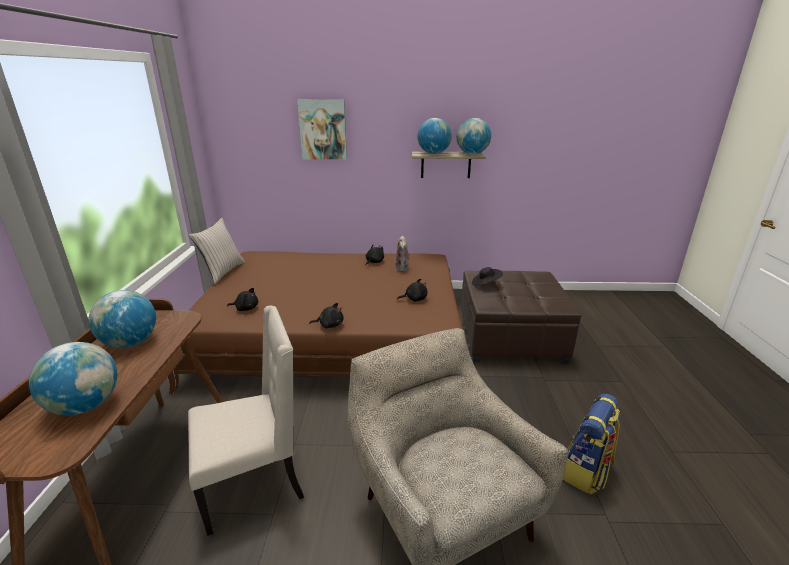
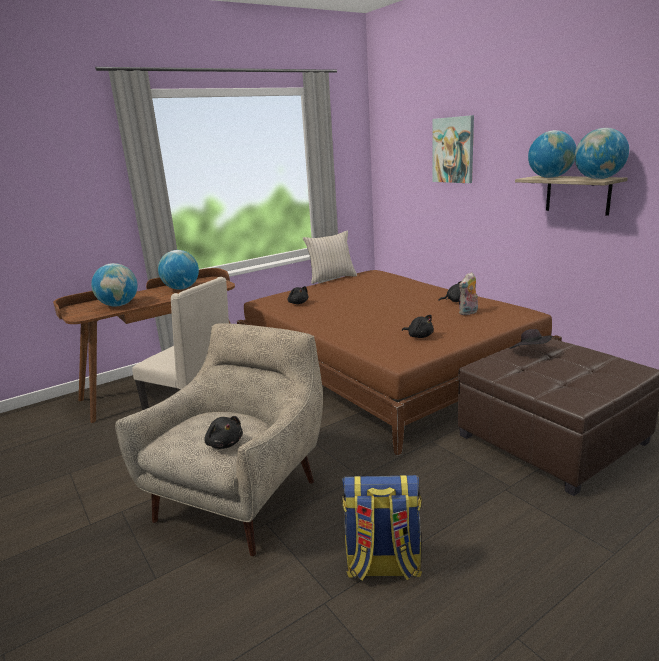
camera: 55 degrees right, 5 degrees down
black plush toy [309,303,344,328] -> black plush toy moved to [204,416,243,449]

